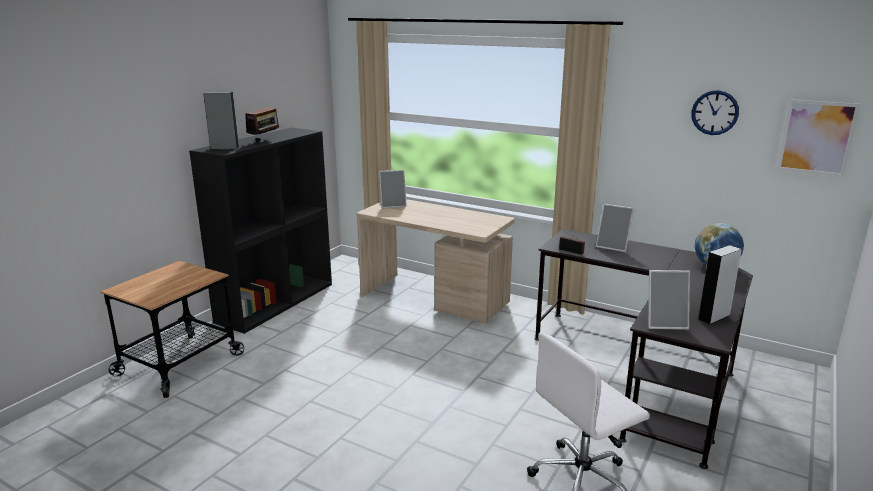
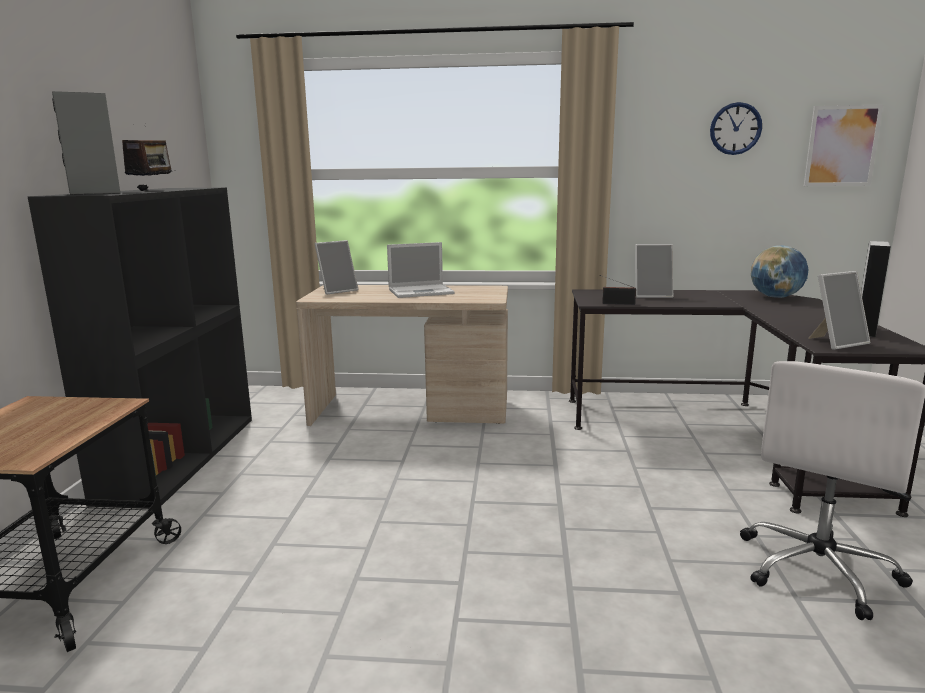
camera: 25 degrees left, 5 degrees down
none -> laptop [387,242,454,298]

